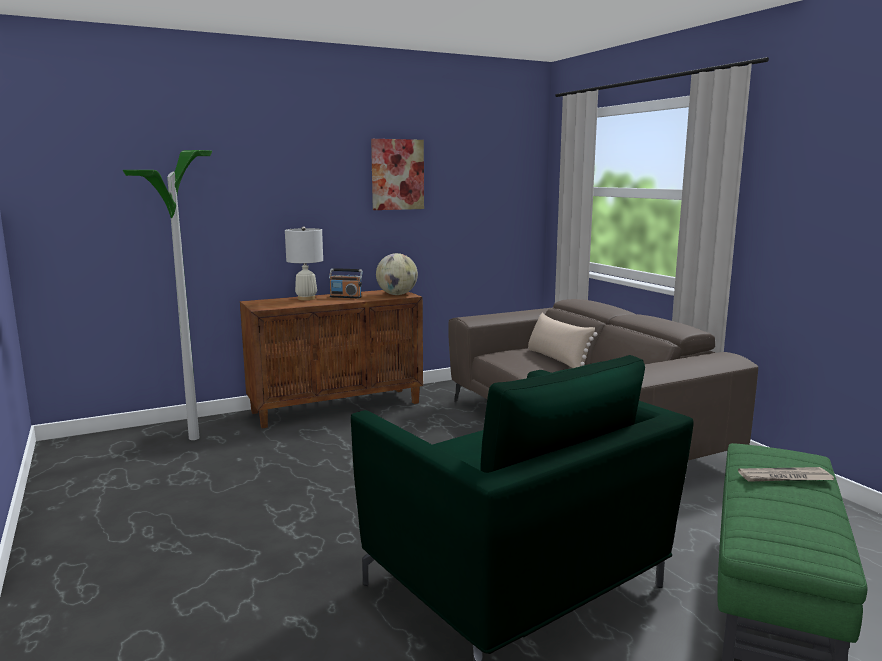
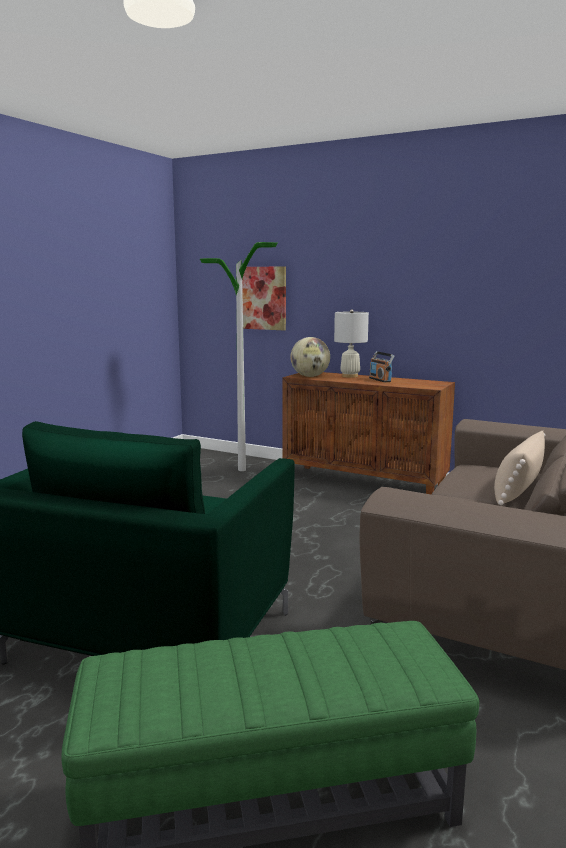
camera: 55 degrees right, 0 degrees up
picture [371,139,424,210] -> picture moved to [242,266,286,330]
globe [376,253,418,295] -> globe moved to [291,337,330,377]
newspaper [738,467,834,482] -> none

